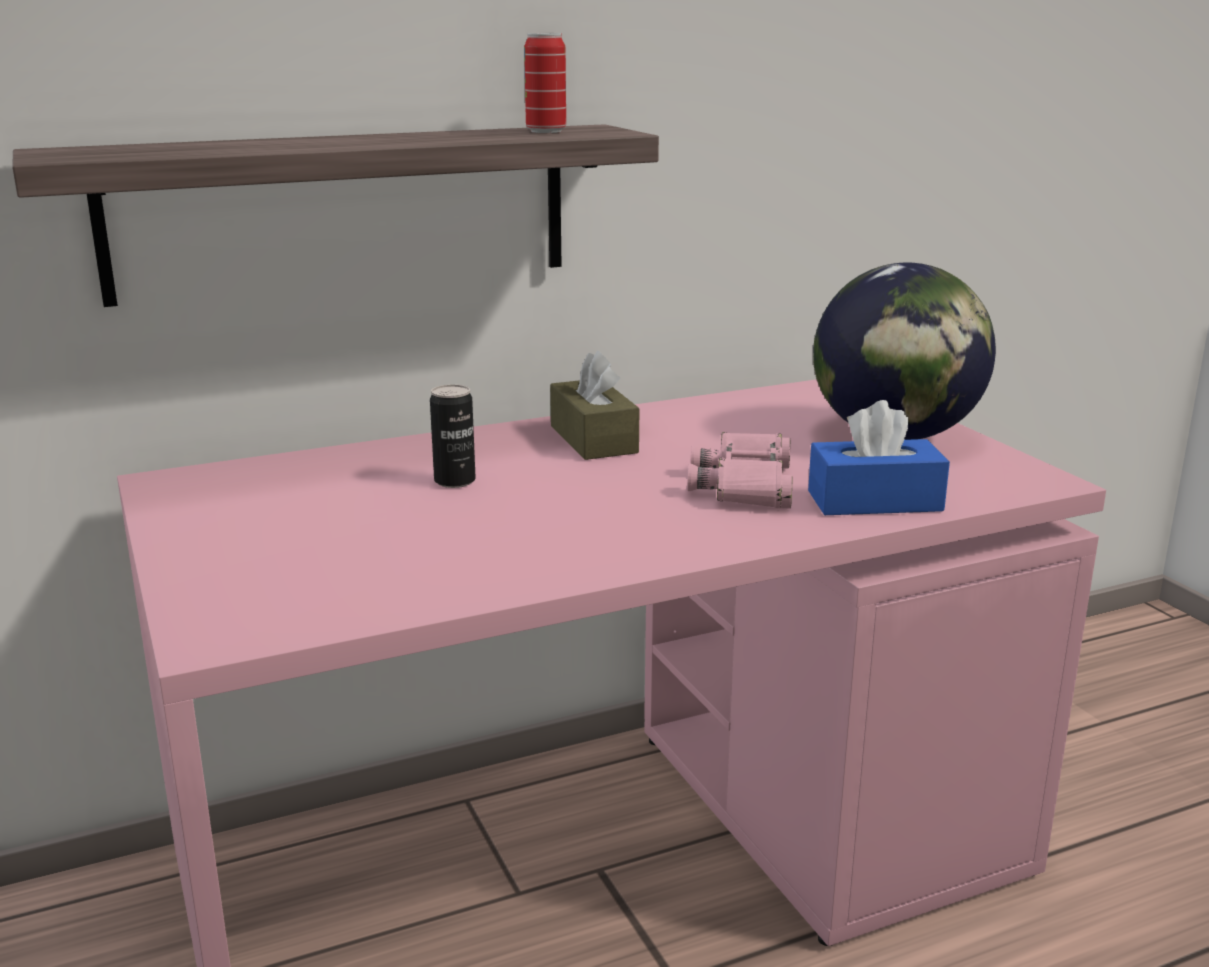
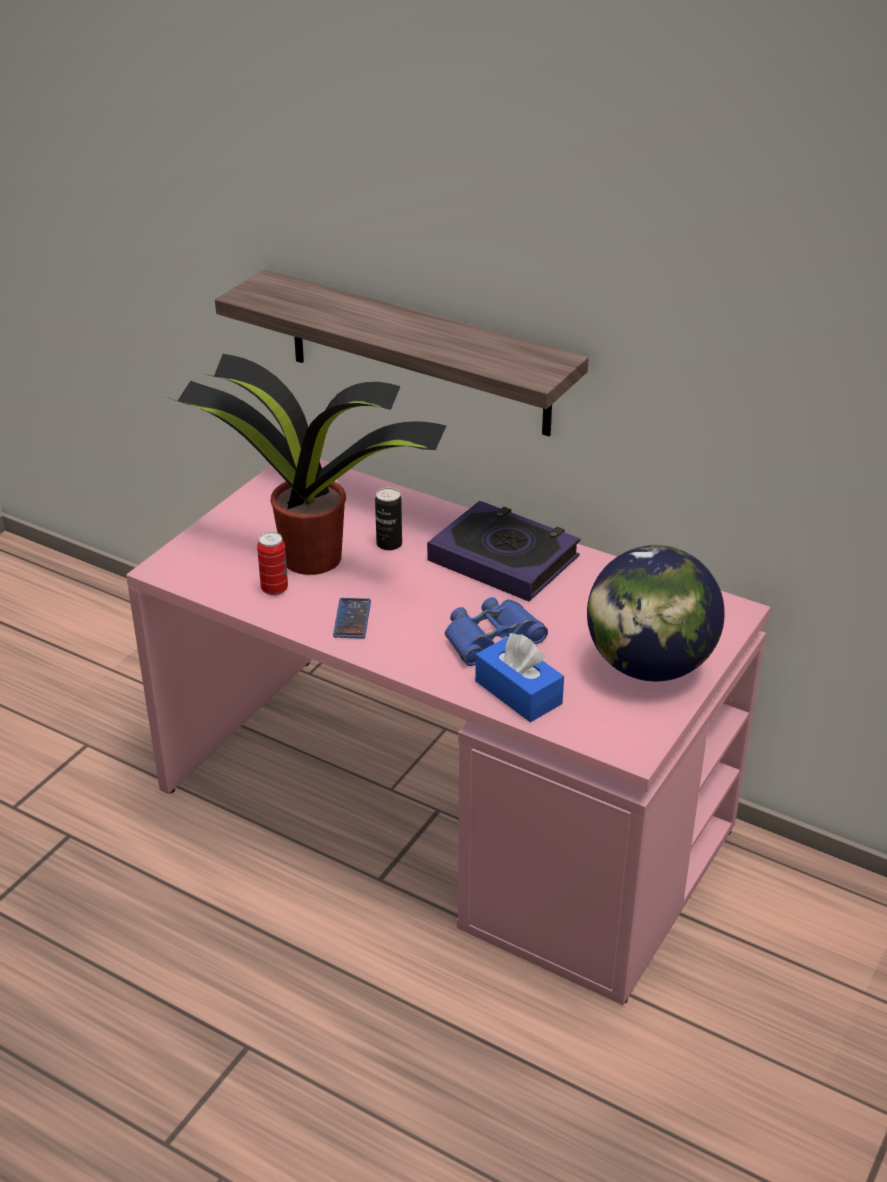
camera: 55 degrees right, 15 degrees up
can [524,33,566,133] -> can moved to [257,532,288,596]
brown tissue box [550,350,639,460] -> book [427,501,581,601]
pink binoculars [687,432,792,509] -> blue binoculars [445,597,548,666]
none -> potted plant [164,354,446,575]
none -> phone [333,598,371,639]

